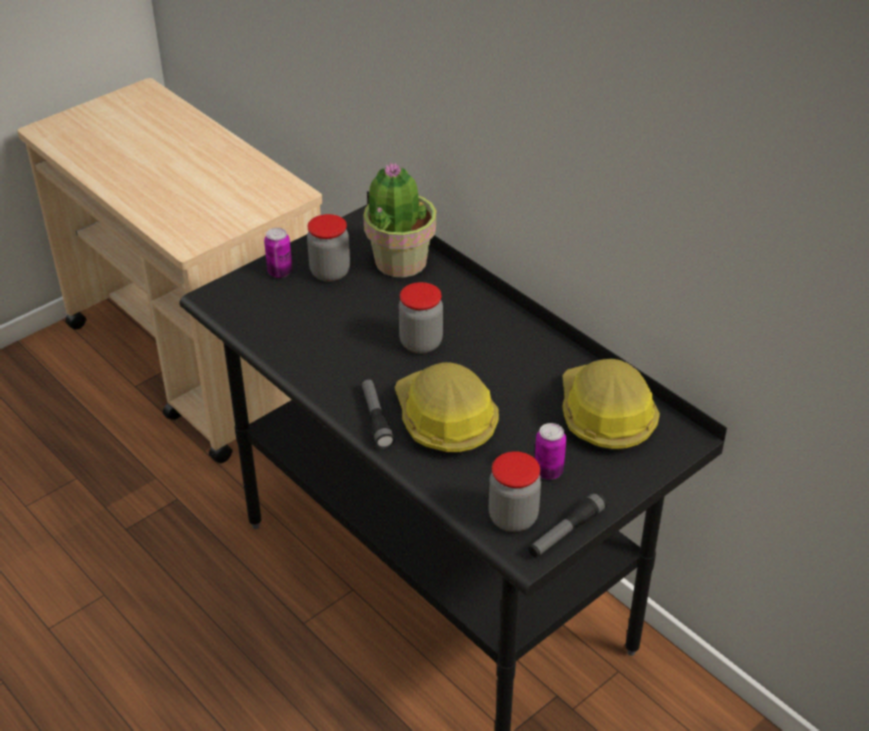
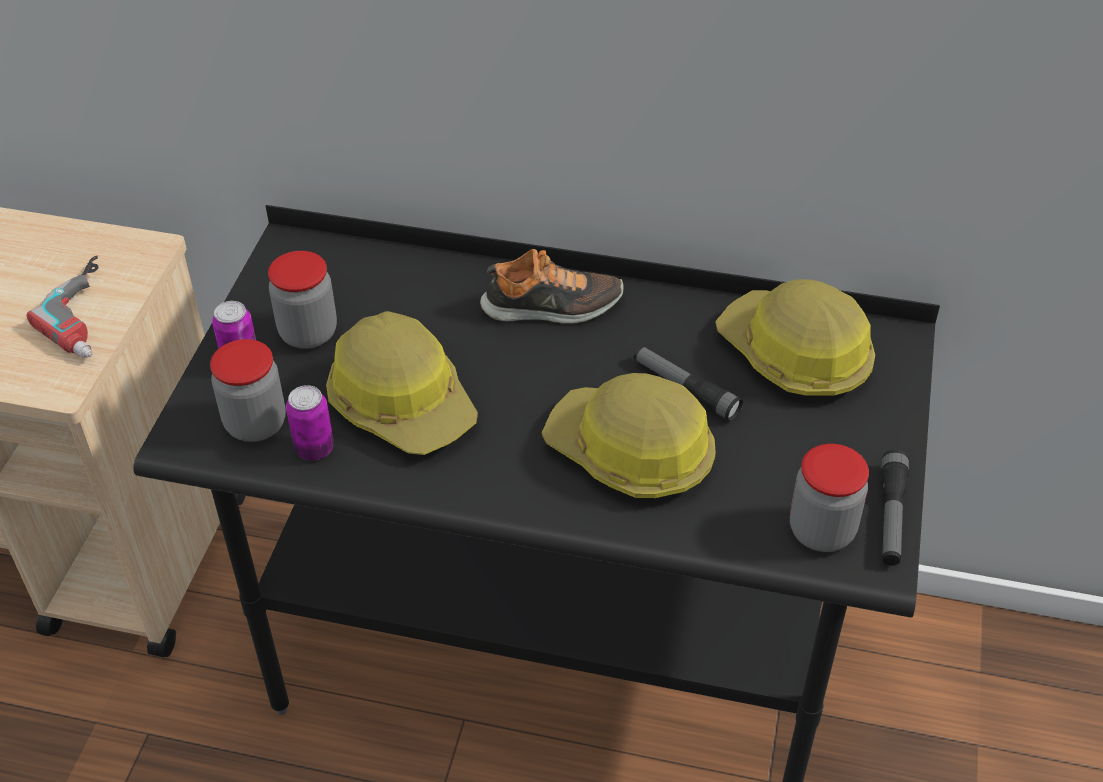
camera: 35 degrees left, 5 degrees up
flashlight [362,378,395,450] -> flashlight moved to [634,346,743,421]
potted plant [363,162,436,278] -> none
jar [399,282,443,354] -> jar moved to [210,339,286,442]
can [535,423,566,480] -> can moved to [286,385,334,460]
none -> power drill [27,256,98,358]
none -> hard hat [326,311,478,455]
none -> shoe [480,249,624,323]

